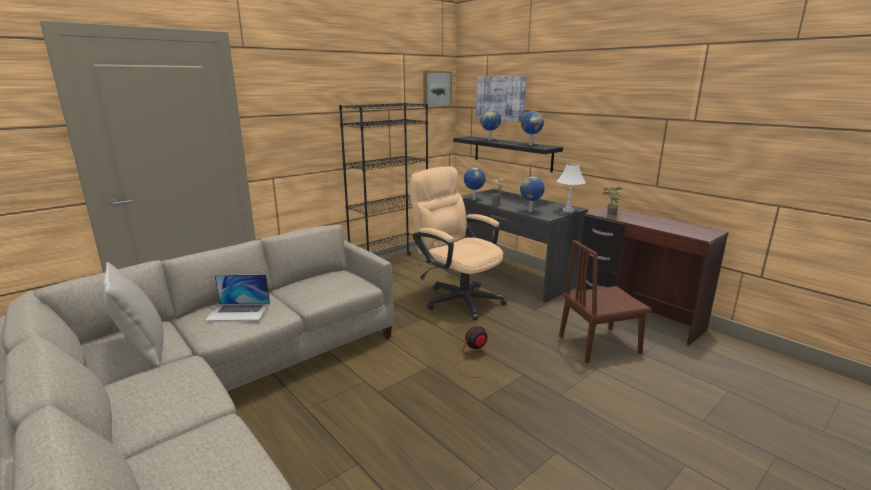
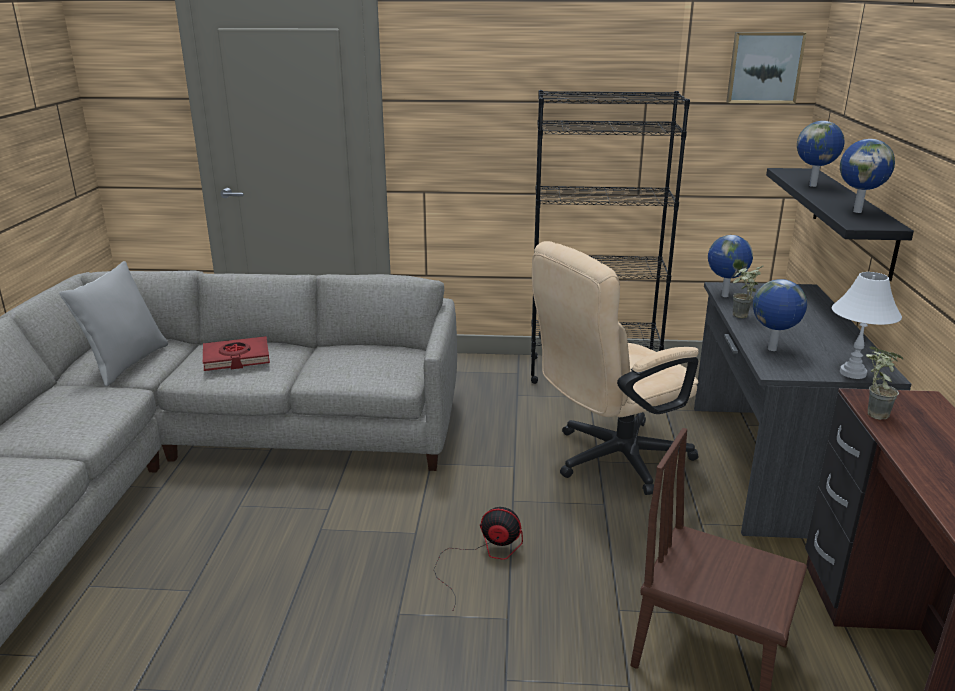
camera: 45 degrees right, 5 degrees up
laptop [205,275,270,321] -> red book [203,336,270,371]
beige office chair [410,166,507,320] -> beige office chair turned 120 degrees counterclockwise [532,241,699,495]
picture [476,76,527,122] -> none

